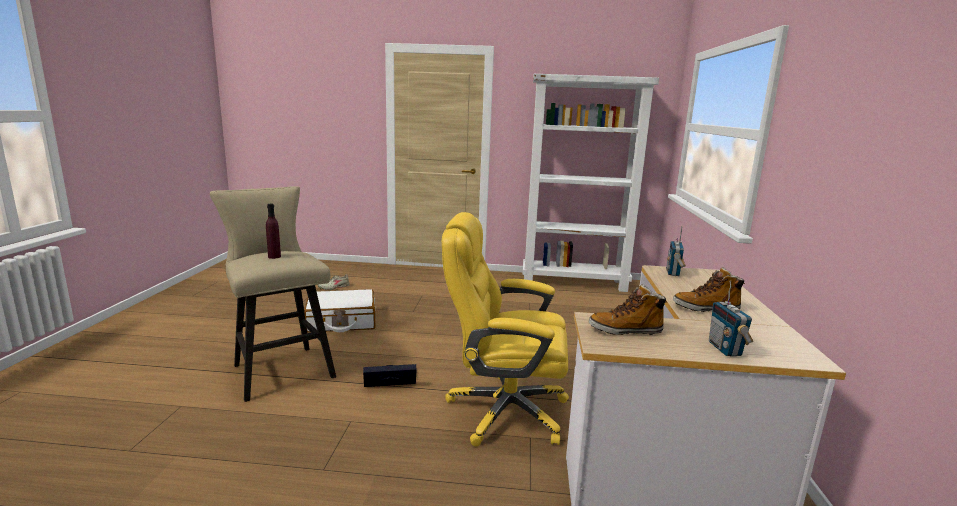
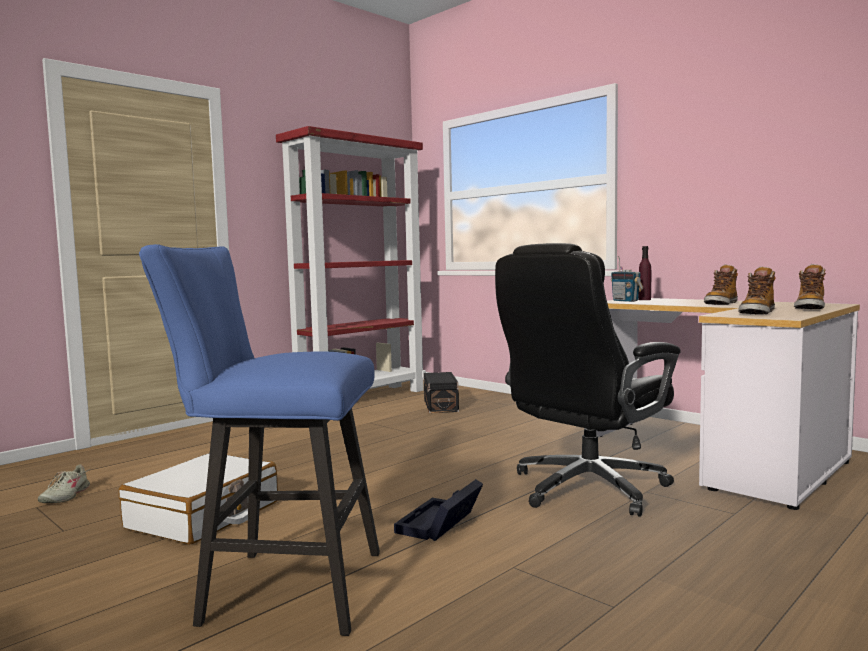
camera: 50 degrees left, 10 degrees down
beige stool [210,186,336,402] -> blue stool [139,244,380,636]
purple bottle [266,204,281,259] -> purple bottle moved to [639,246,651,300]
yellow office chair [442,212,569,446] -> black office chair [495,243,681,517]
white bookcase [523,74,659,292] -> red bookcase [276,126,426,392]
radio [709,281,753,357] -> boot [794,264,826,309]
none -> black storage box [424,372,459,413]

